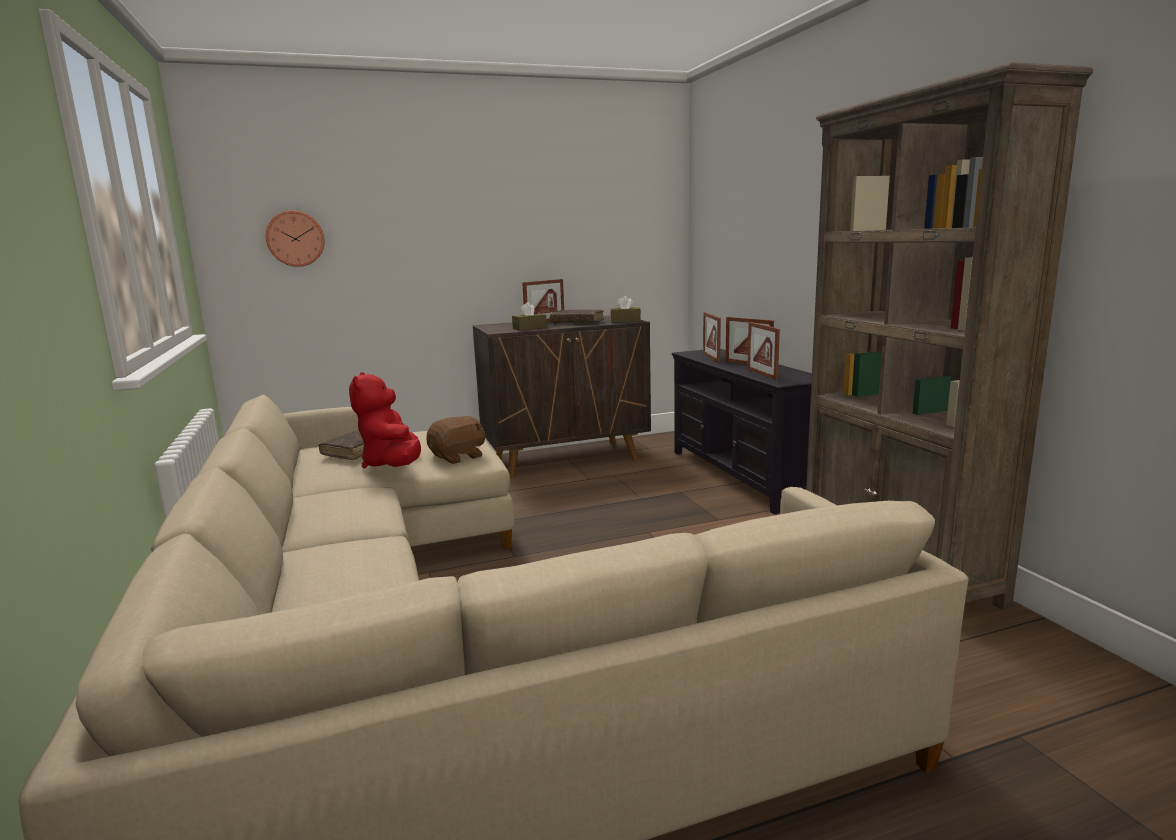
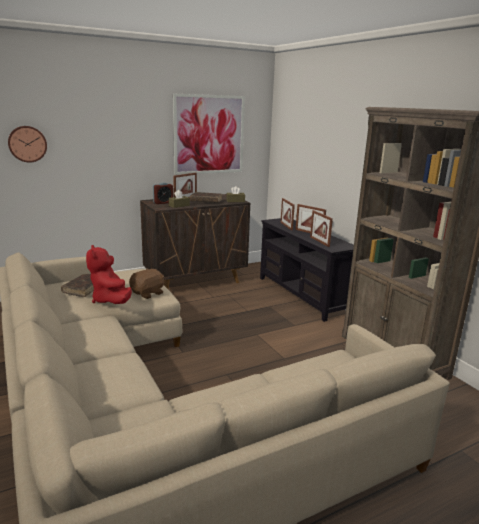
camera: 10 degrees left, 5 degrees up
none -> alarm clock [153,182,173,204]
none -> picture [173,94,245,175]

